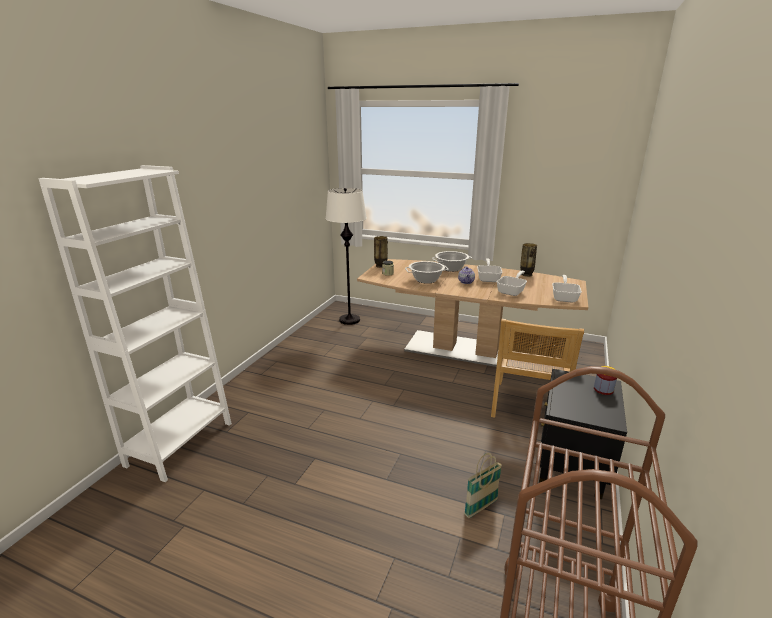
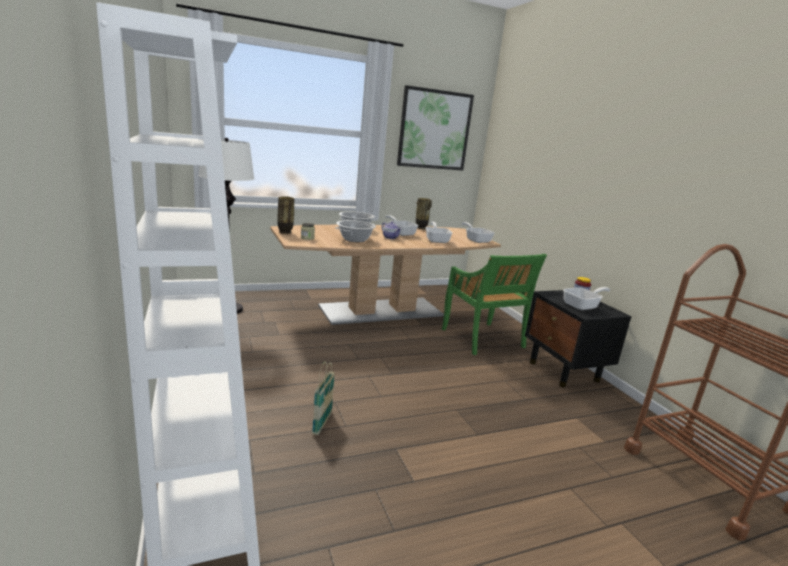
camera: 45 degrees left, 5 degrees down
basket [464,453,502,518] -> basket moved to [312,361,335,435]
beige chair [491,319,584,418] -> green chair [442,254,547,355]
none -> picture [397,85,474,170]
none -> frying pan [563,287,611,310]

